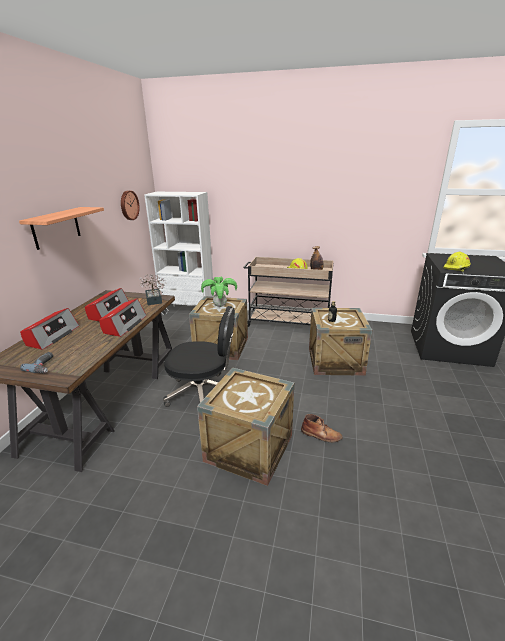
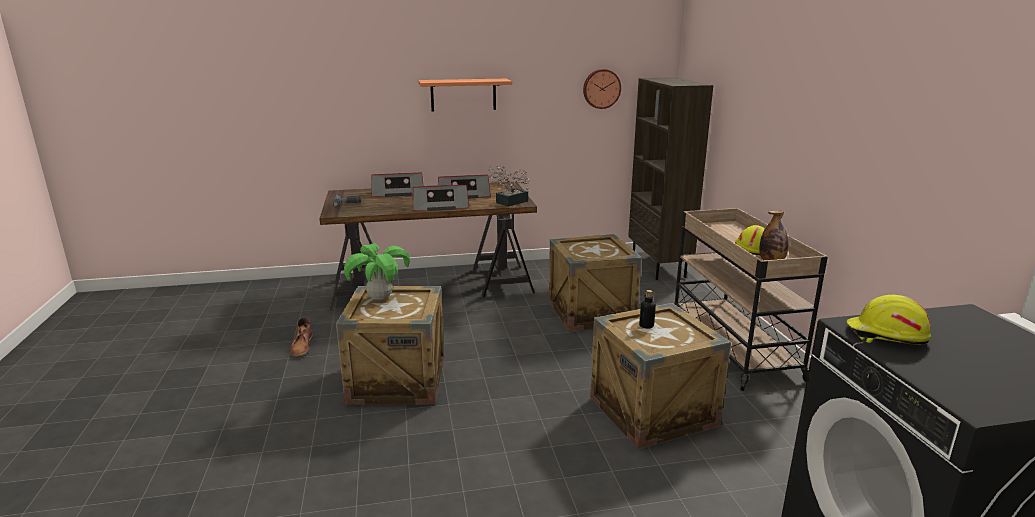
camera: 65 degrees right, 5 degrees down
white bookcase [144,192,214,314] -> brown bookcase [628,77,713,280]
black office chair [163,306,235,407] -> none
potted plant [201,276,237,307] -> potted plant moved to [344,243,410,300]
brown boot [301,414,343,442] -> brown boot moved to [290,317,313,358]

